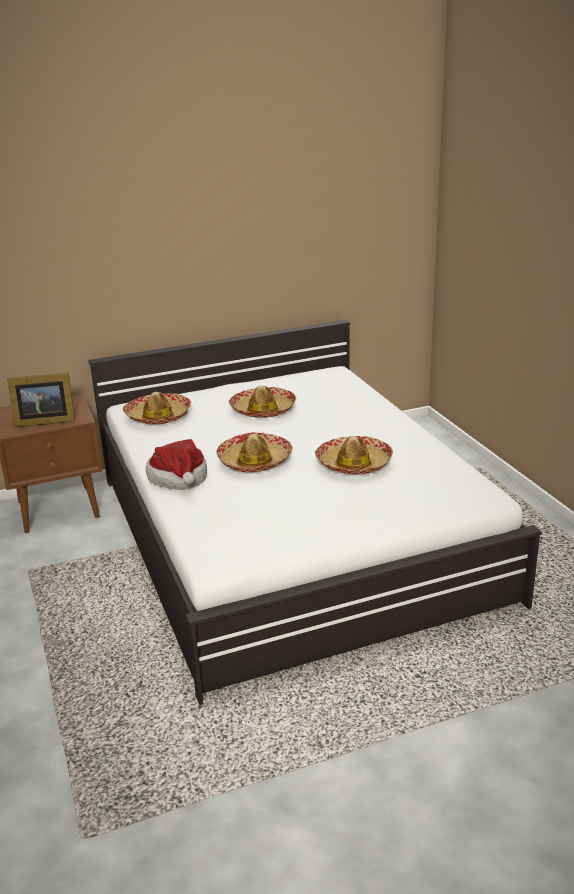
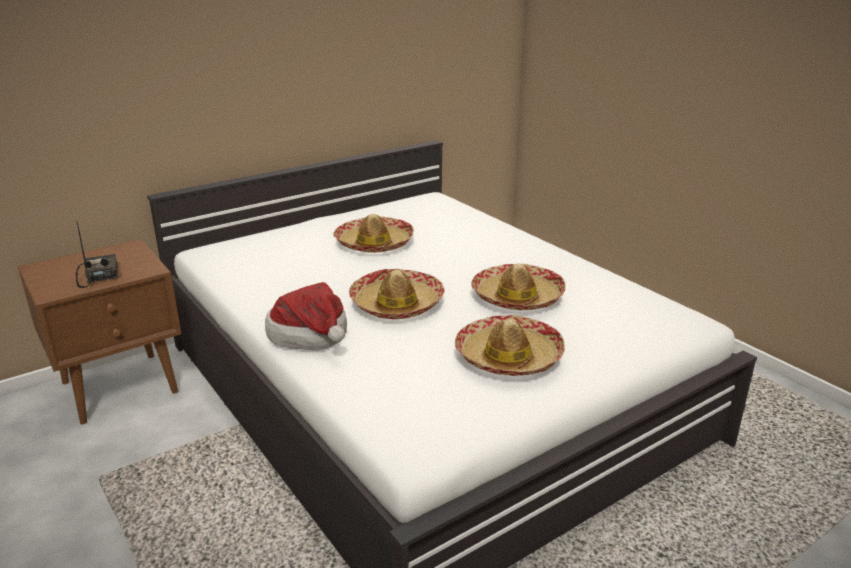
camera: 15 degrees left, 0 degrees up
picture frame [7,373,75,427] -> radio [76,222,118,288]
hat [123,392,191,425] -> hat moved to [455,315,565,376]

